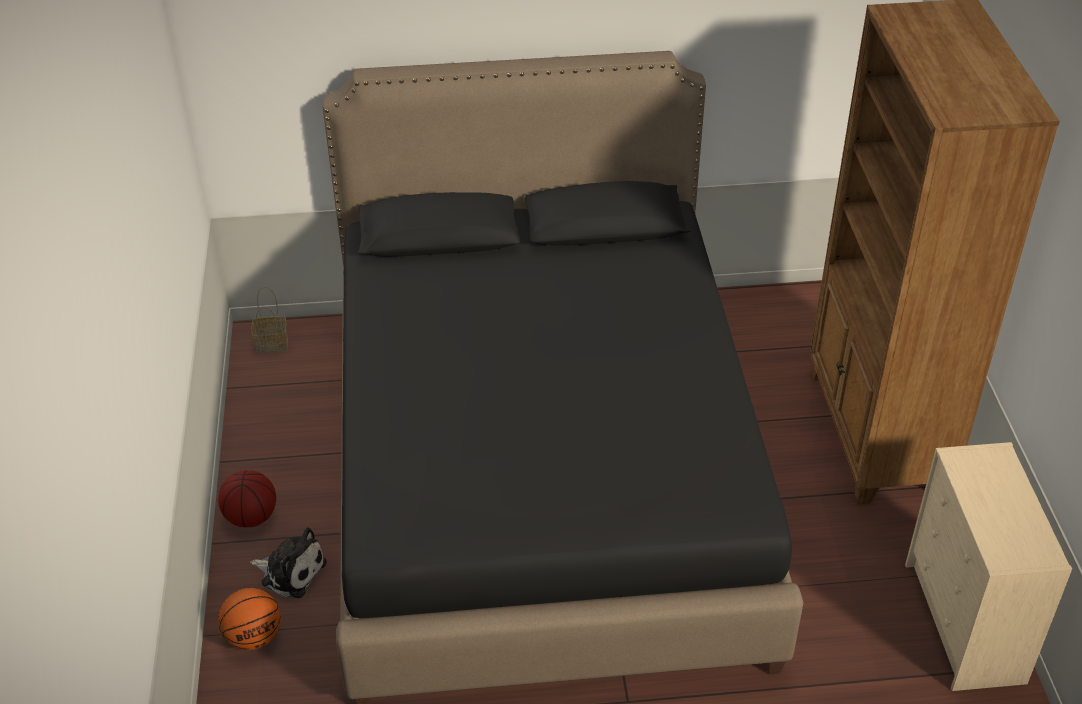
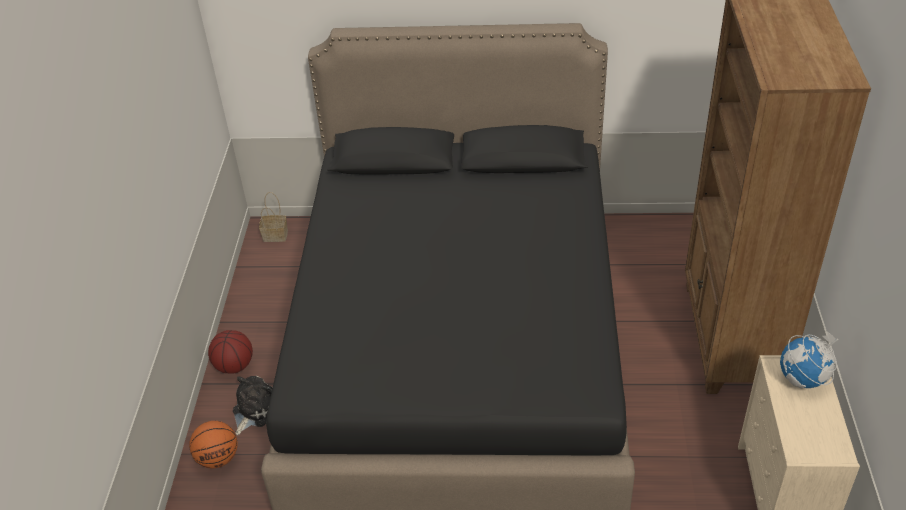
camera: 10 degrees right, 0 degrees up
plush toy [250,527,327,598] -> plush toy turned 90 degrees counterclockwise [233,376,273,435]
none -> globe [780,331,838,389]

